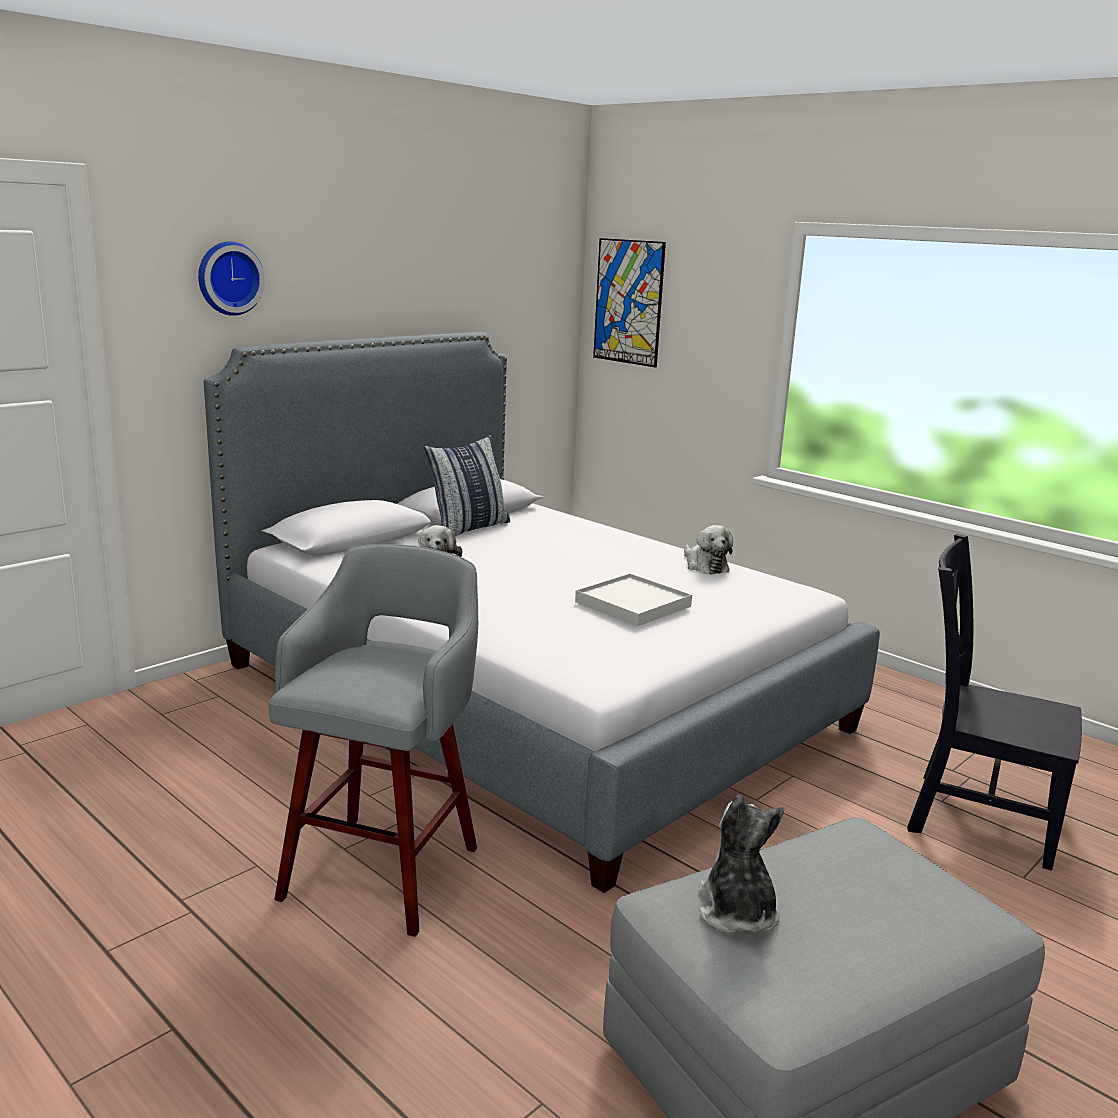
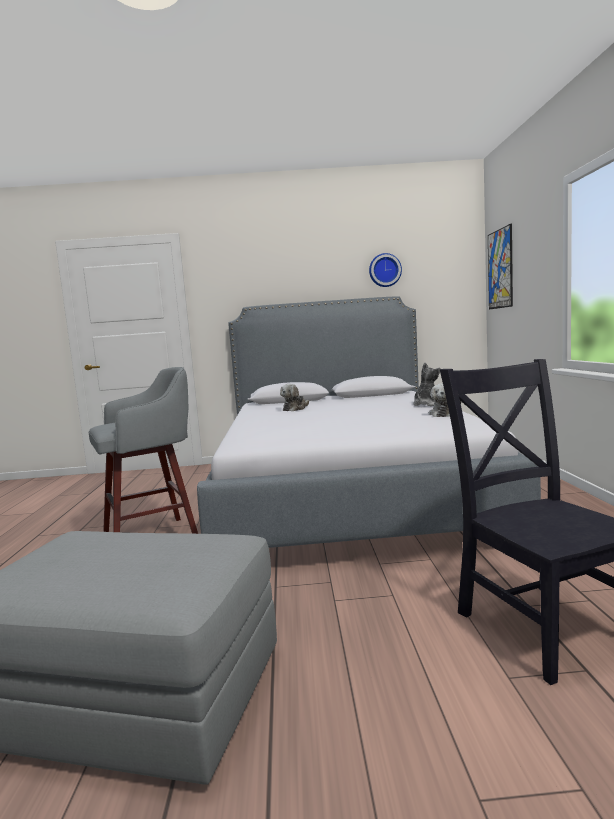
camera: 45 degrees right, 10 degrees down
wall clock [198,241,265,316] -> wall clock moved to [369,253,402,287]
pillow [423,435,510,536] -> none
white tray [575,573,692,626] -> none
plush toy [699,794,784,933] -> plush toy moved to [413,363,440,406]

